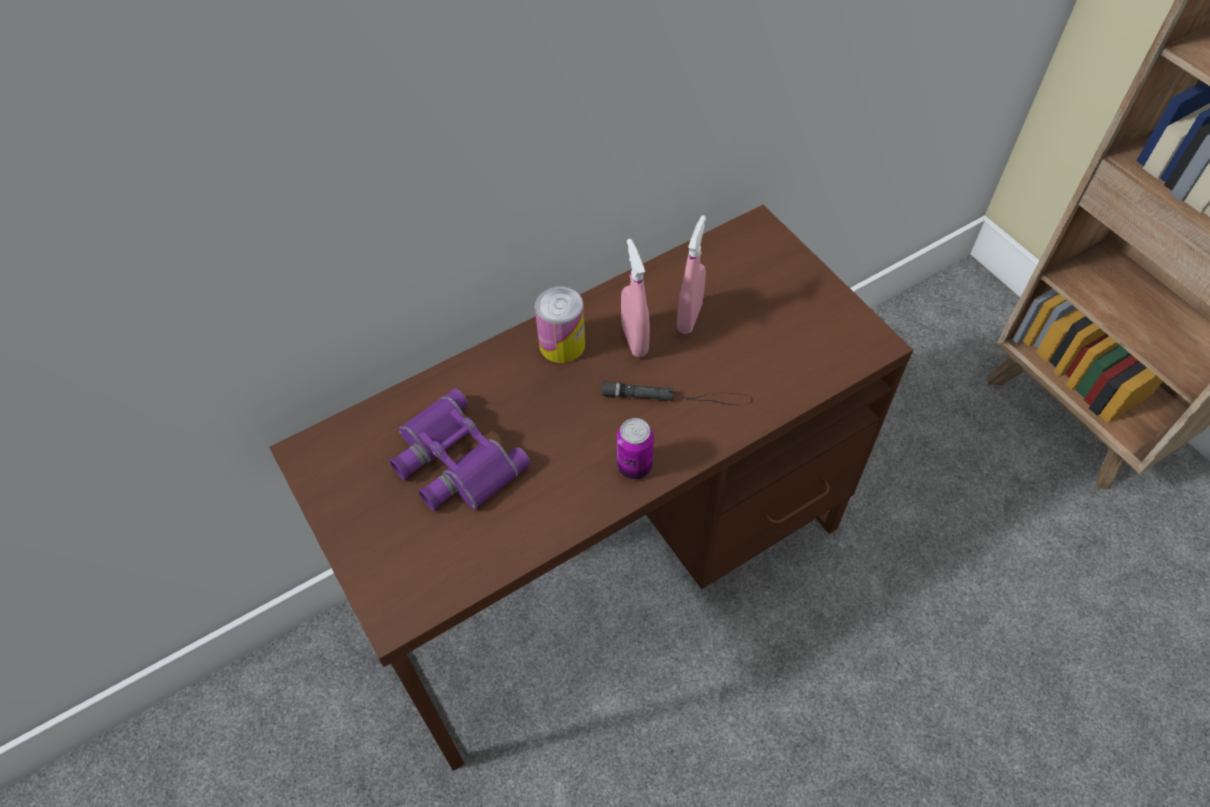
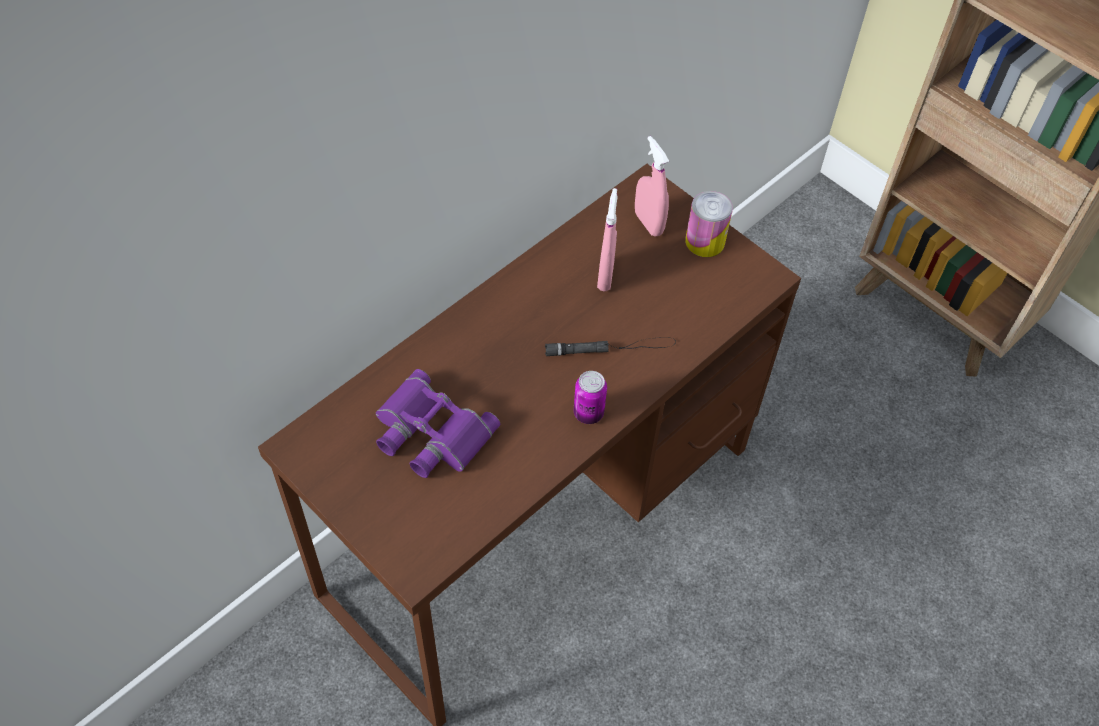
camera: 15 degrees left, 0 degrees up
can [535,287,585,363] -> can moved to [685,191,733,257]
pink spray bottle [621,239,650,357] -> pink spray bottle moved to [635,136,669,237]

